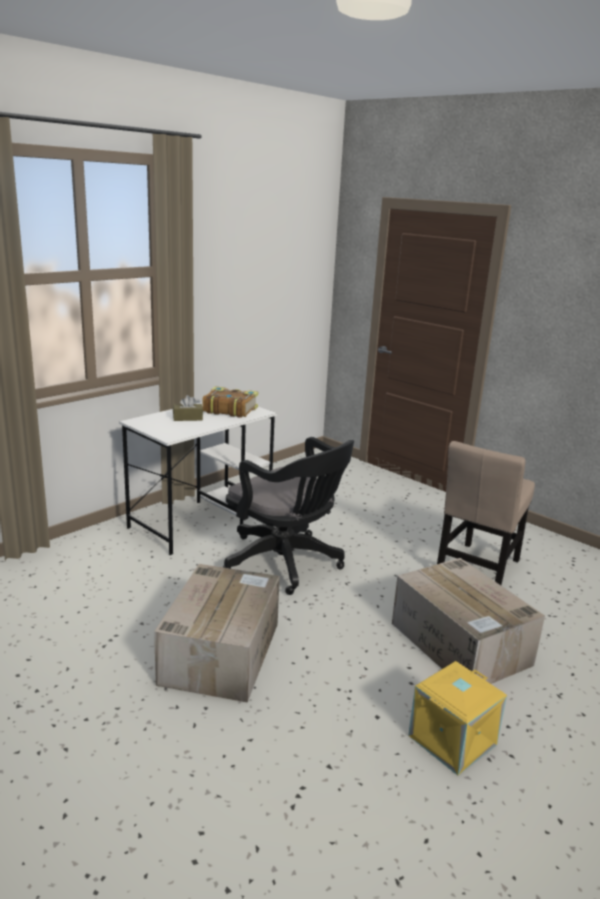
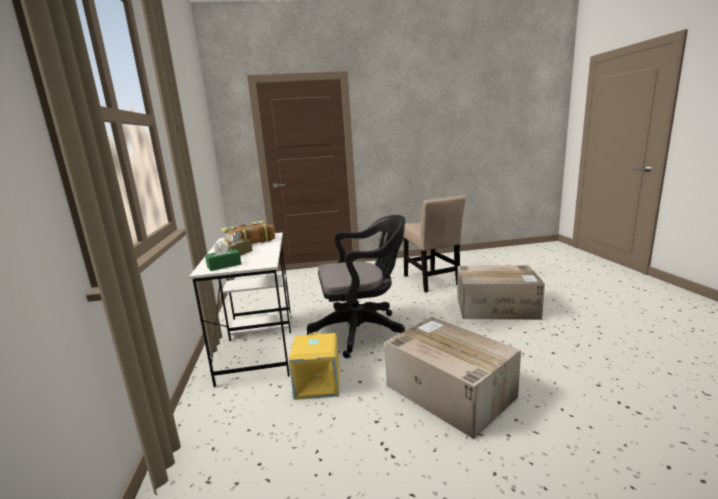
camera: 50 degrees left, 5 degrees down
yellow storage box [408,661,507,776] -> yellow storage box moved to [289,333,340,400]
none -> green tissue box [205,240,241,271]

